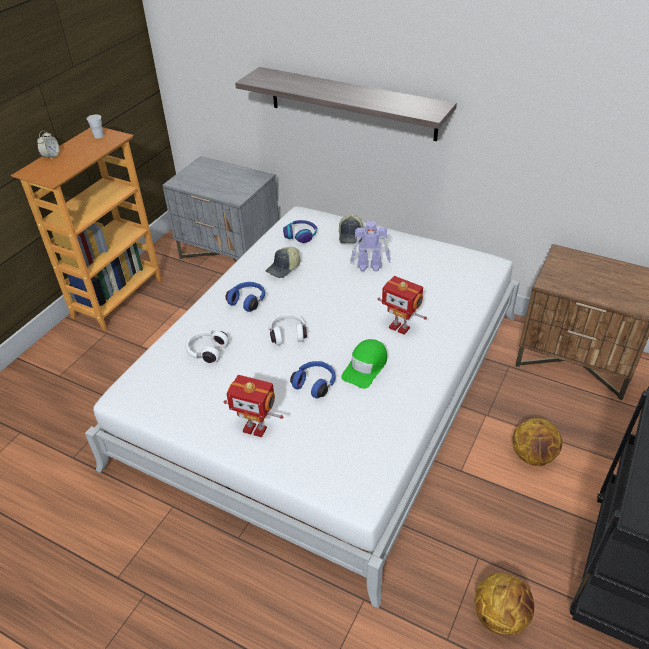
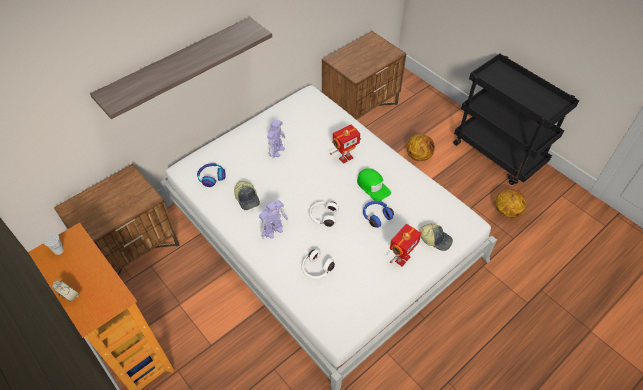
camera: 70 degrees left, 10 degrees up
grey nightstand [162,156,279,262] -> brown nightstand [54,164,180,276]
blue headphones [225,282,265,312] -> toy robot [259,201,288,239]
cap [339,214,363,243] -> cap moved to [420,224,453,251]

